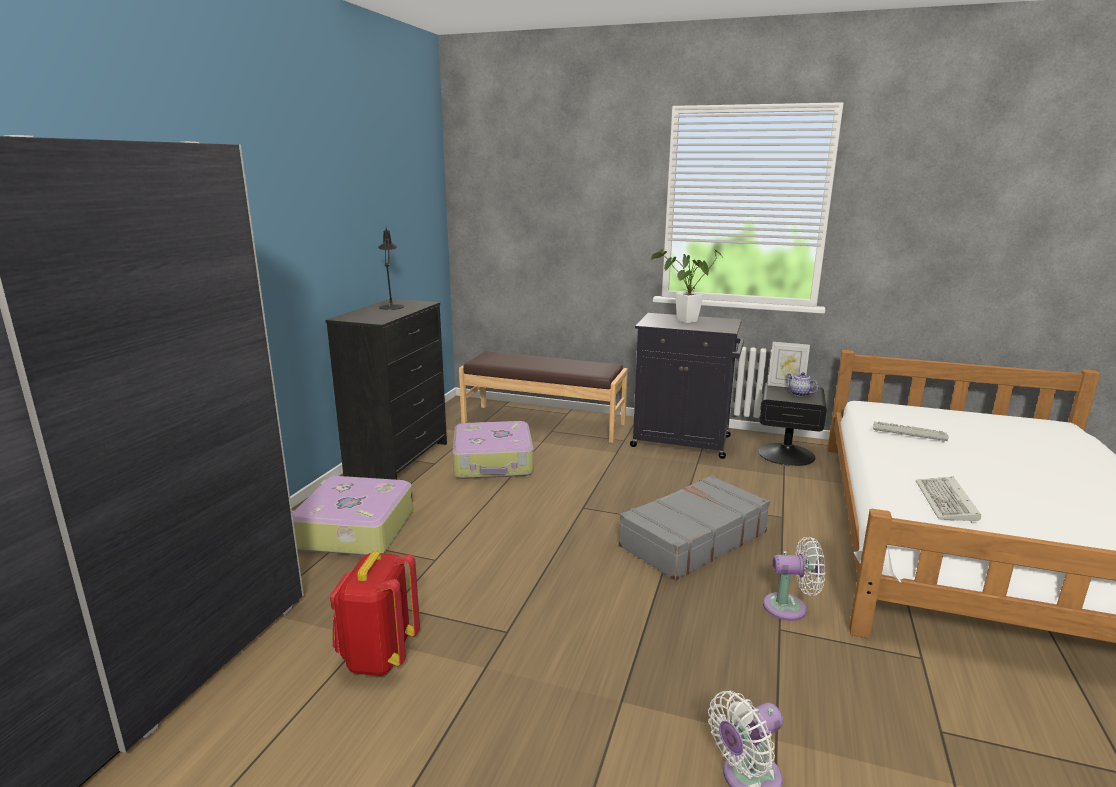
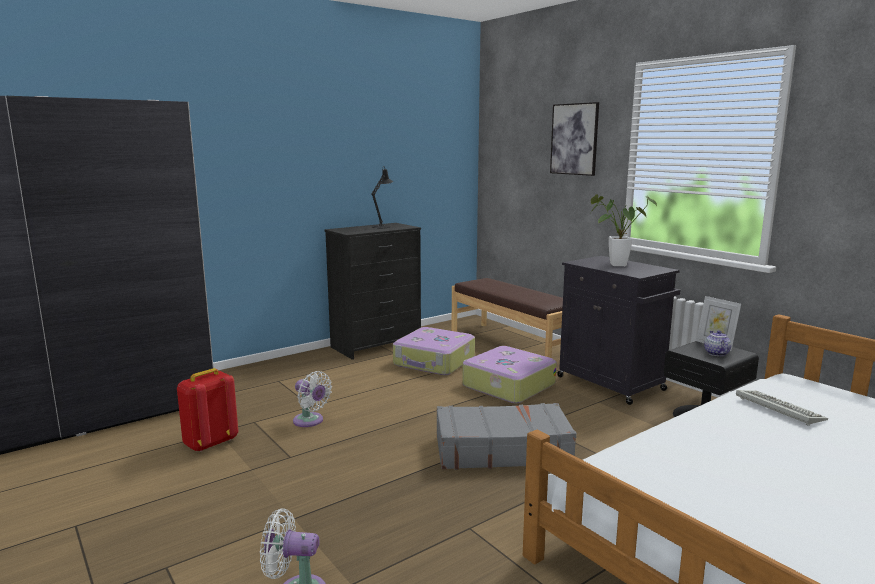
camera: 35 degrees right, 5 degrees down
suitcase [292,476,413,555] -> suitcase moved to [462,346,556,403]
white fan [763,537,825,621] -> white fan moved to [293,371,332,427]
keyboard [916,477,981,523] -> none
none -> picture [550,102,599,176]

